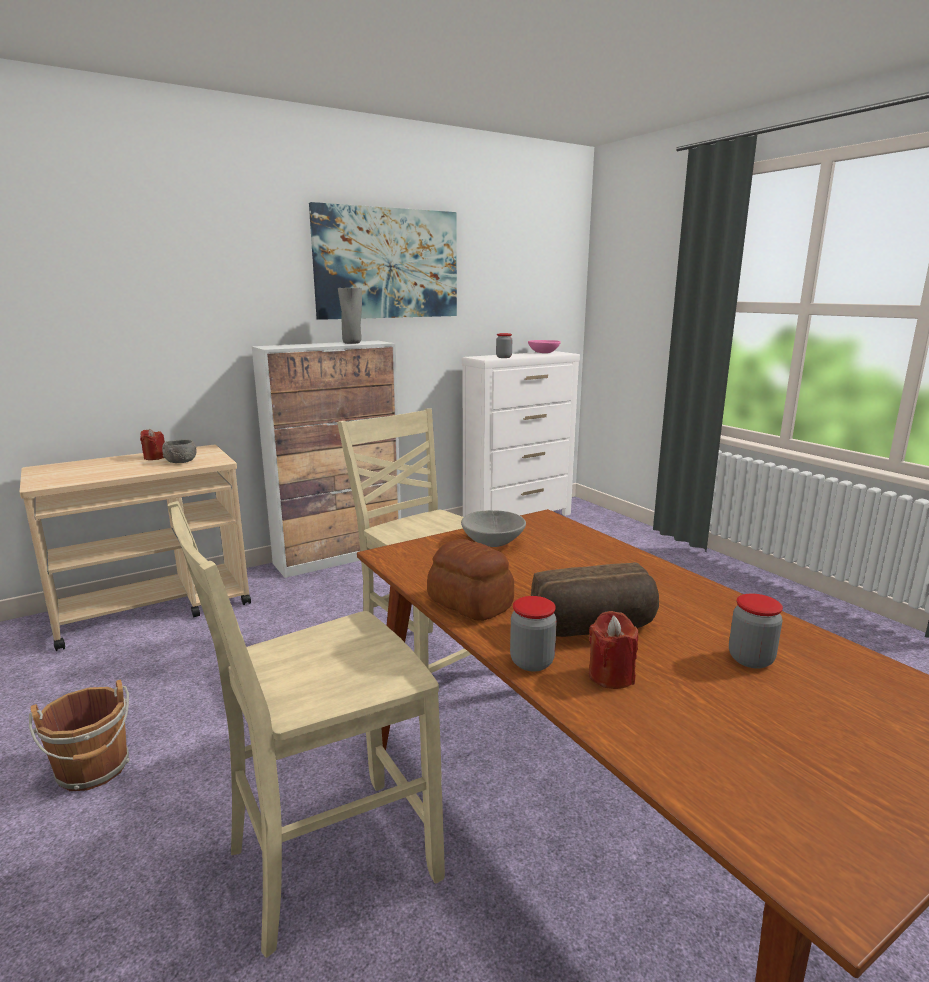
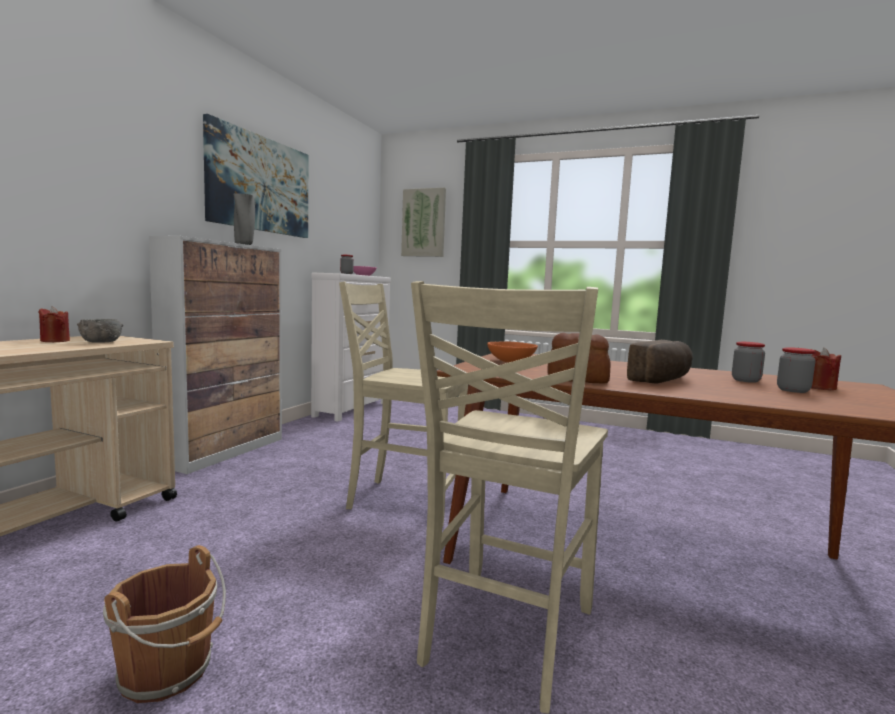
camera: 35 degrees left, 10 degrees down
grey bowl [461,510,526,547] -> orange bowl [487,341,538,362]
jar [510,596,557,672] -> jar moved to [777,347,816,393]
red candle [589,611,638,689] -> red candle moved to [811,348,841,390]
none -> picture [401,188,446,257]

